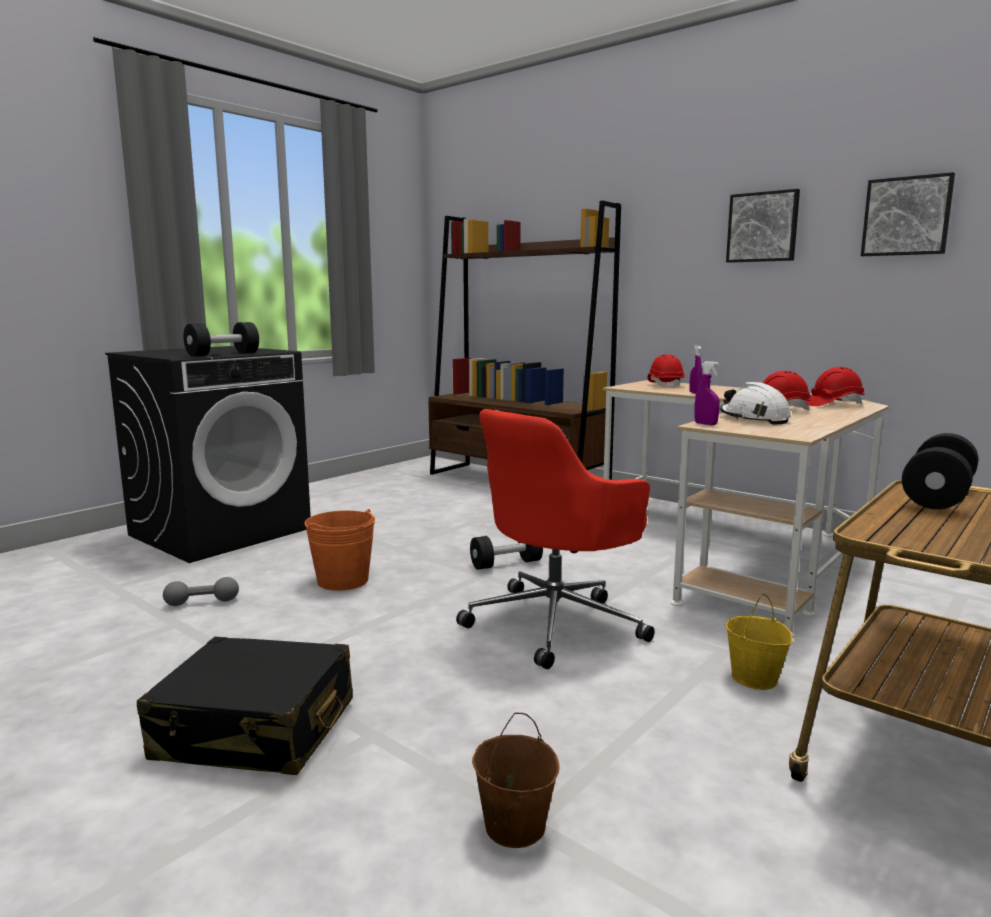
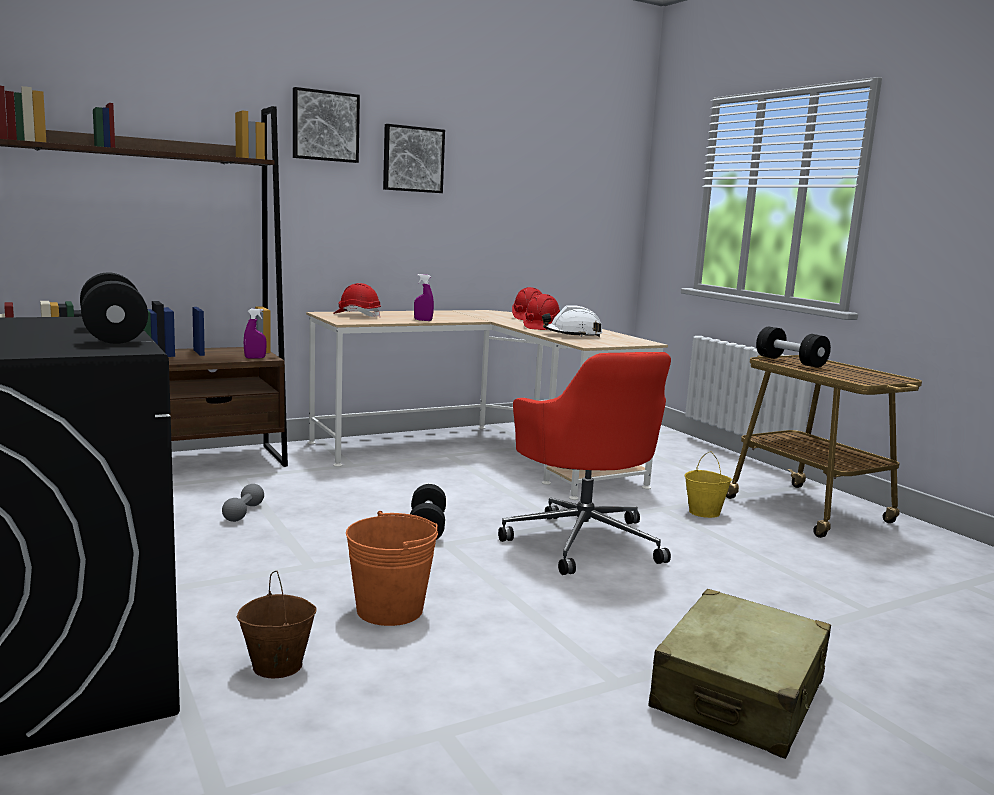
camera: 70 degrees left, 0 degrees up
black suitcase [137,637,353,775] -> beige suitcase [648,589,831,759]
grey dumbbell [163,577,239,606] -> grey dumbbell moved to [222,484,264,522]
brown bucket [472,713,560,848] -> brown bucket moved to [237,571,317,678]
purple spray bottle [694,361,720,425] -> purple spray bottle moved to [244,309,267,358]
picture [861,172,955,256] -> picture moved to [293,87,360,163]

